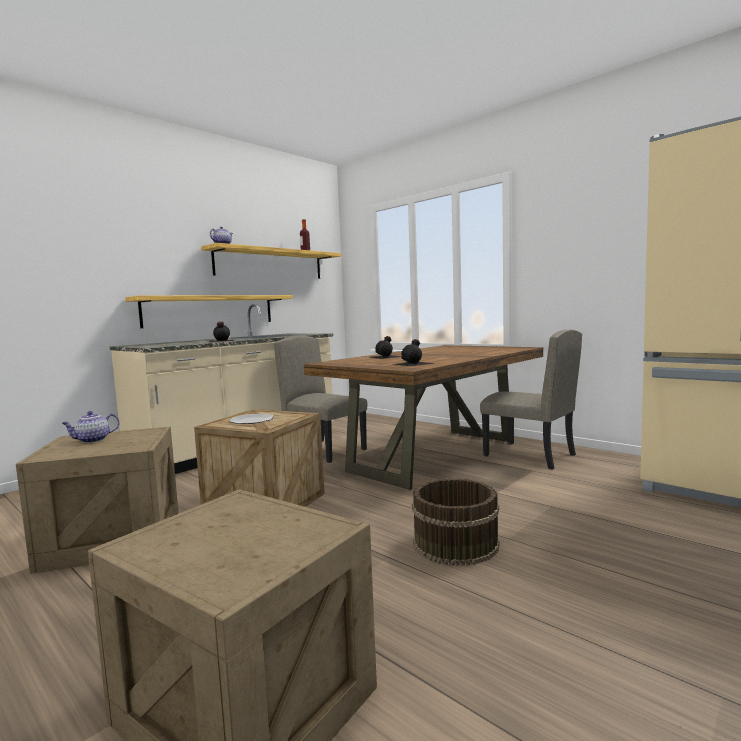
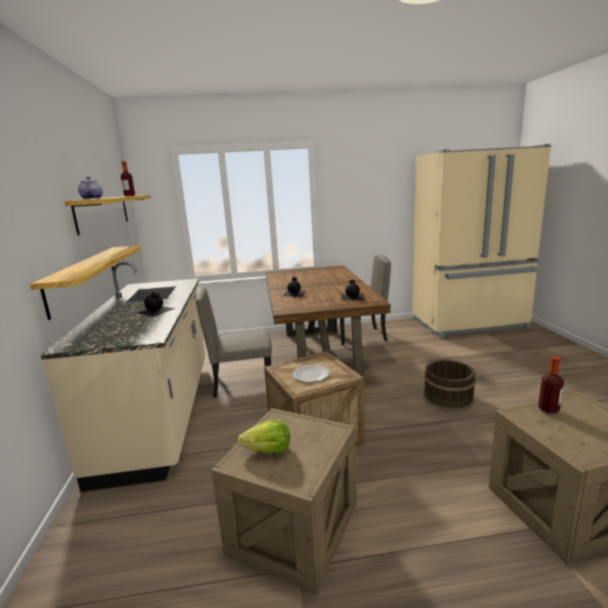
camera: 50 degrees left, 10 degrees up
teapot [61,411,120,443] -> lettuce [238,420,290,453]
none -> bottle [538,356,564,414]

